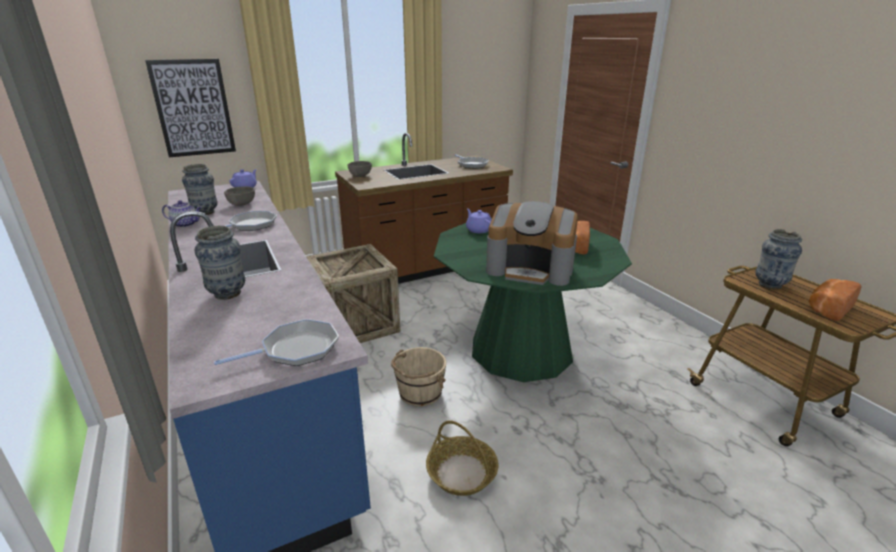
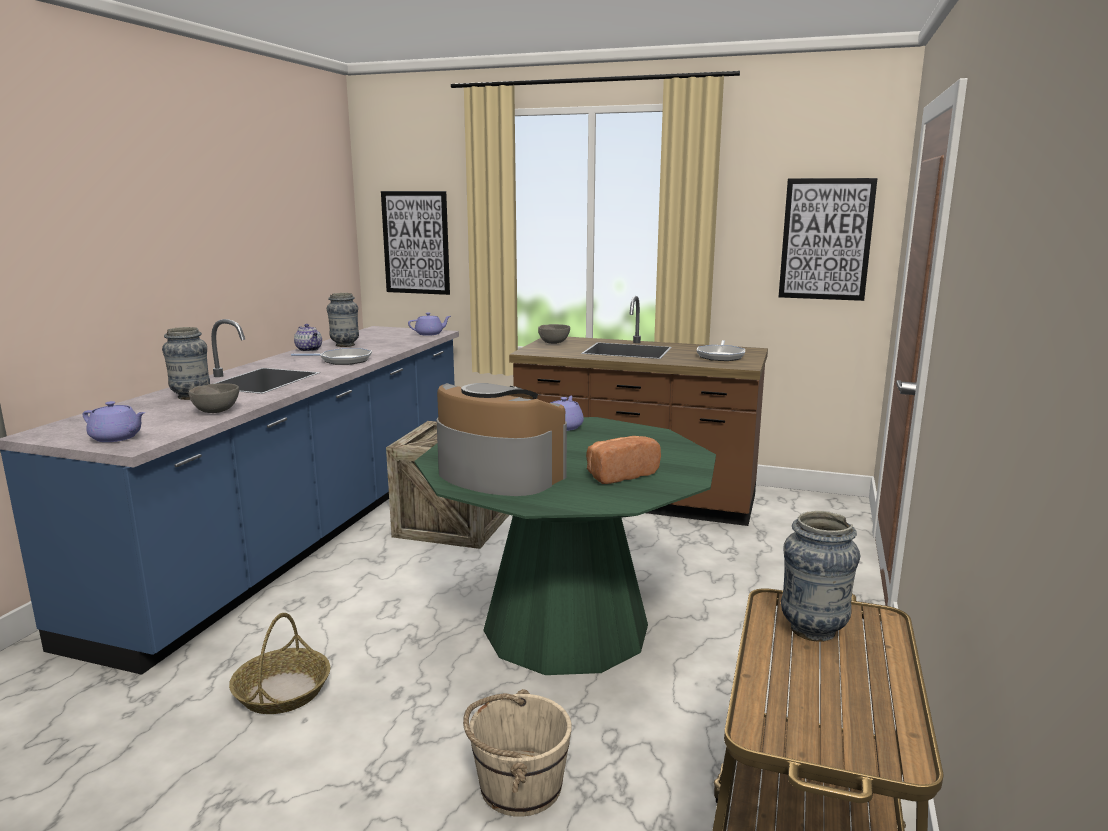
camera: 45 degrees right, 10 degrees down
frying pan [214,319,339,366] -> purple teapot [83,401,145,442]
grey bowl [224,186,255,206] -> grey bowl moved to [189,383,239,413]
beige bucket [391,347,446,407] -> beige bucket moved to [463,689,572,817]
coffee machine [486,201,578,286] -> coffee machine turned 150 degrees clockwise [437,383,567,496]
bread [809,279,862,321] -> none
none -> picture [779,178,878,301]

